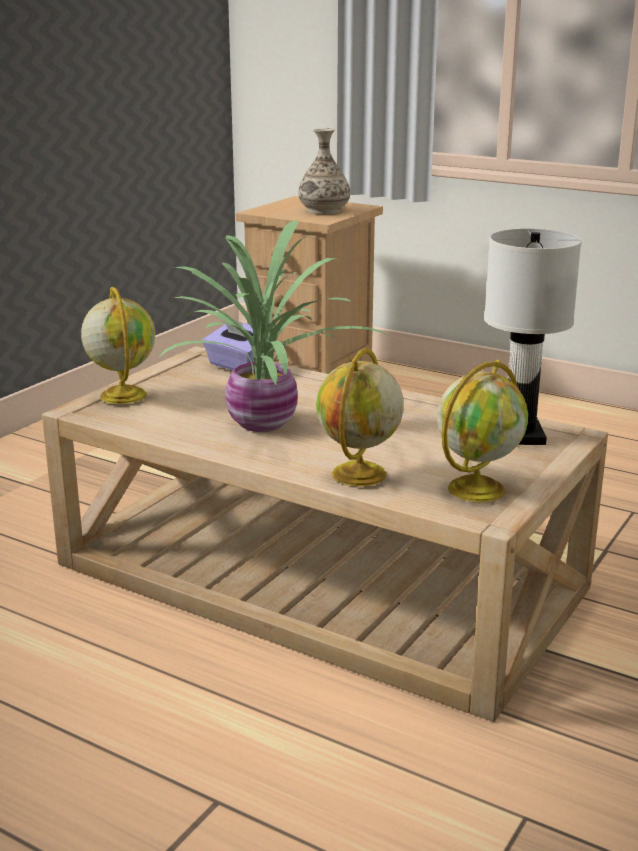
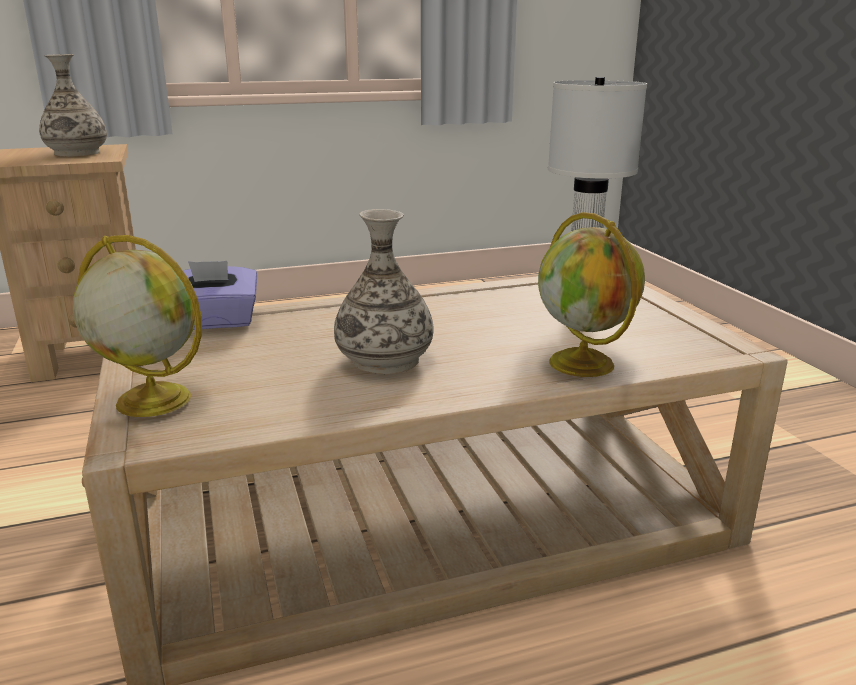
camera: 50 degrees left, 0 degrees up
potted plant [158,220,390,432] -> vase [334,209,433,374]
globe [437,360,528,502] -> none

